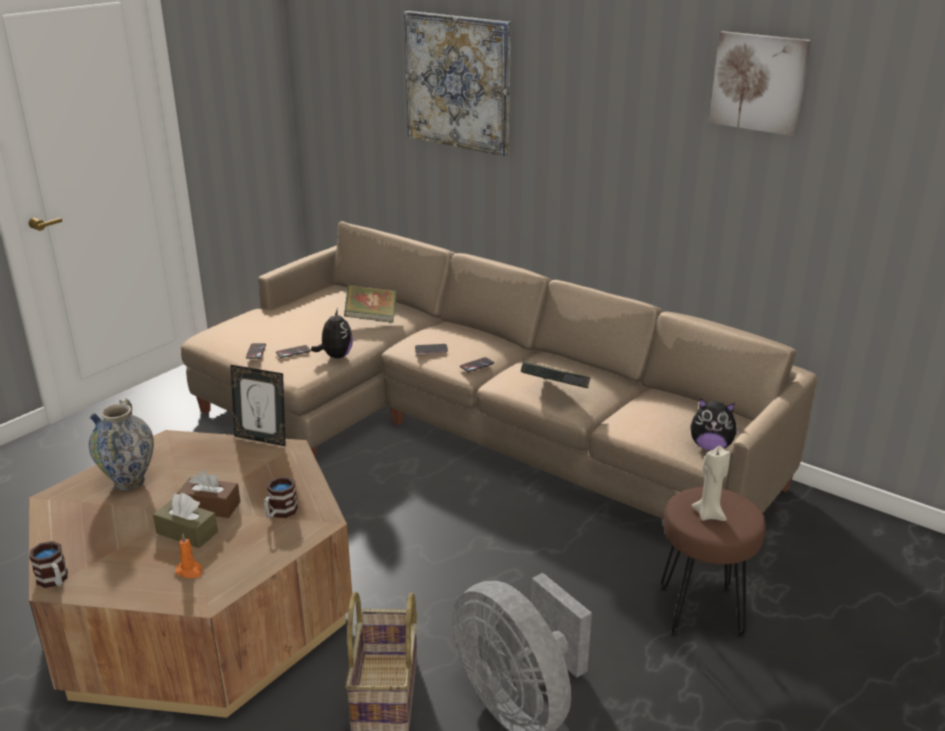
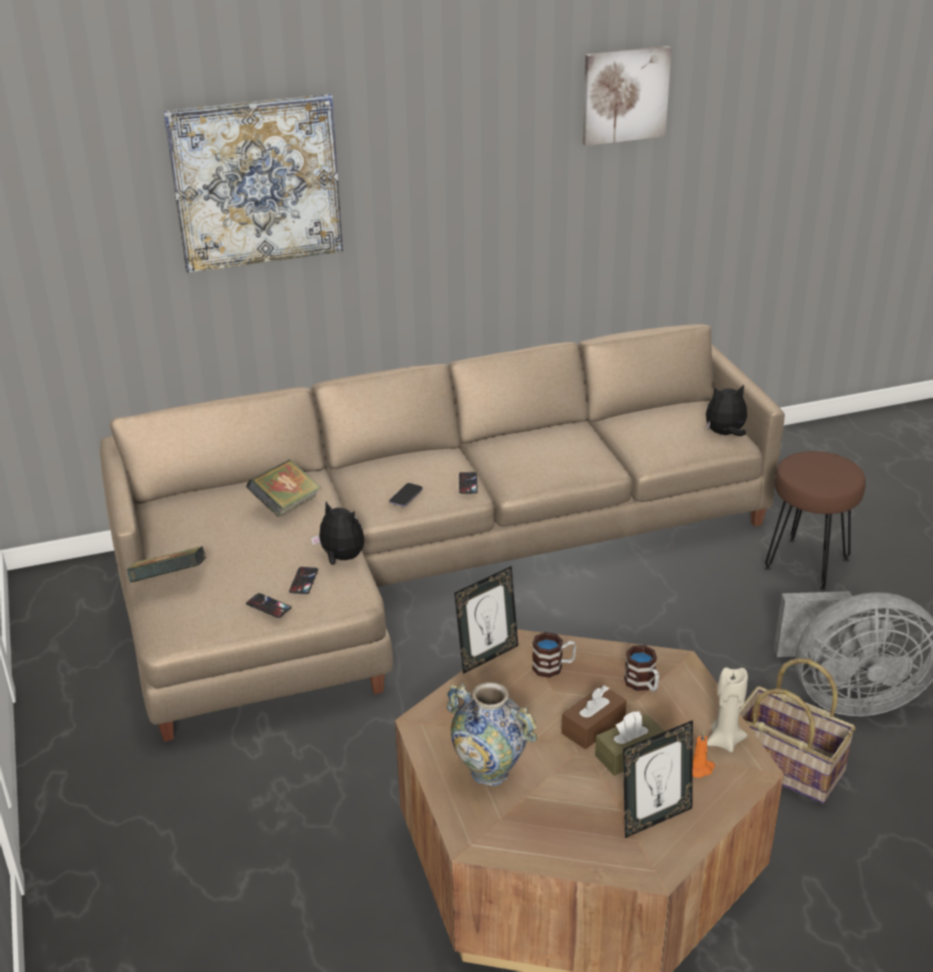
camera: 55 degrees left, 5 degrees up
mug [29,541,68,588] -> mug moved to [532,632,576,678]
book [521,361,591,388] -> book moved to [127,546,206,583]
plush toy [690,398,740,451] -> plush toy turned 150 degrees counterclockwise [706,385,747,436]
beige candle [691,446,730,521] -> beige candle moved to [707,667,748,752]
none -> picture frame [623,720,693,838]

